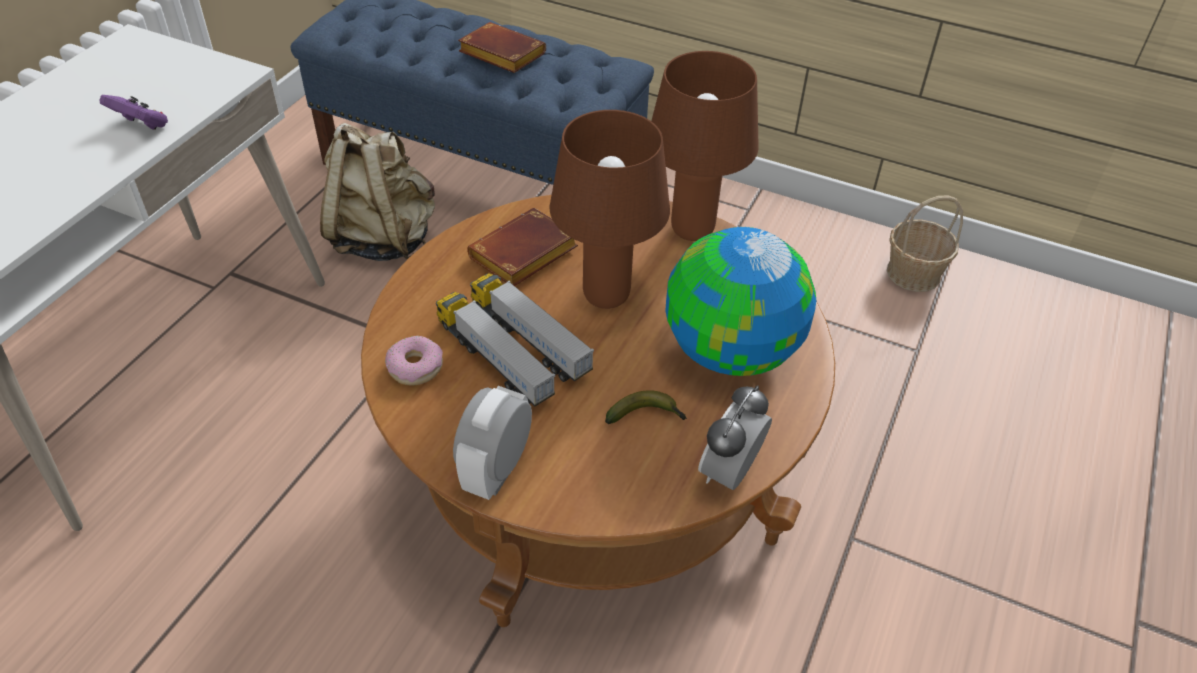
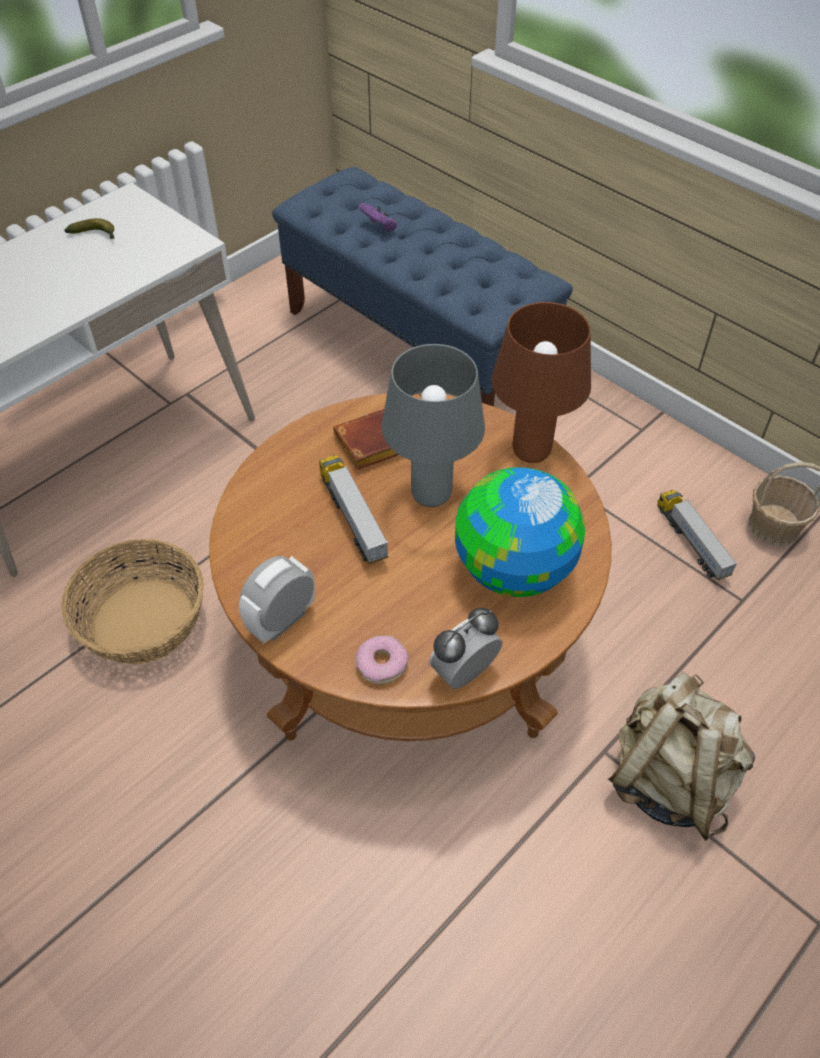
camera: 20 degrees right, 5 degrees up
purple game controller [99,95,168,130] -> purple game controller moved to [359,203,397,231]
beige backpack [320,123,435,261] -> beige backpack moved to [608,671,755,841]
donut [385,336,443,386] -> donut moved to [356,635,409,685]
toy truck [436,292,555,406] -> toy truck moved to [657,490,737,580]
brown book [458,22,546,73] -> none
brown table lamp [550,110,670,309] -> grey table lamp [381,344,485,507]
banana [605,390,687,424] -> banana moved to [64,218,114,239]
none -> basket [61,539,204,664]

